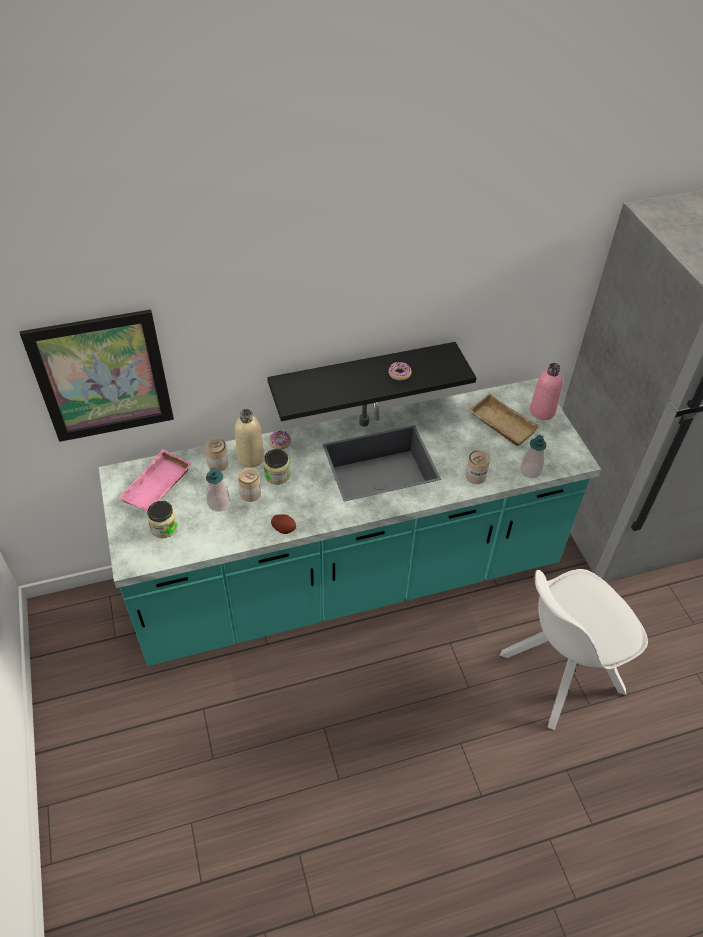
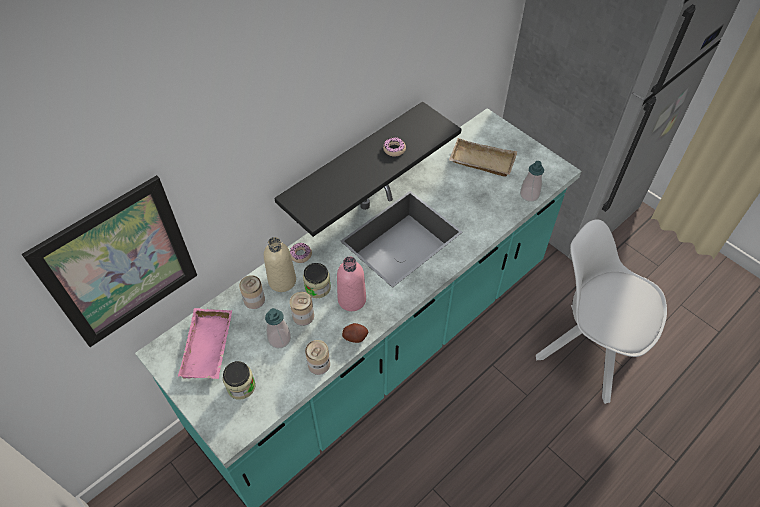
camera: 25 degrees left, 5 degrees up
can [466,450,490,484] -> can moved to [305,340,330,375]
white chair [500,569,648,730] -> white chair turned 90 degrees clockwise [536,219,667,404]
pink bottle [530,363,563,420] -> pink bottle moved to [337,256,366,311]

